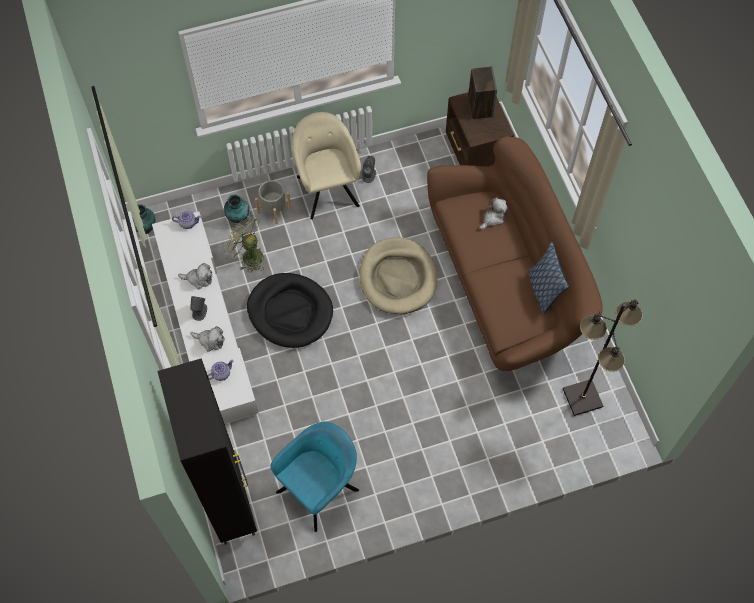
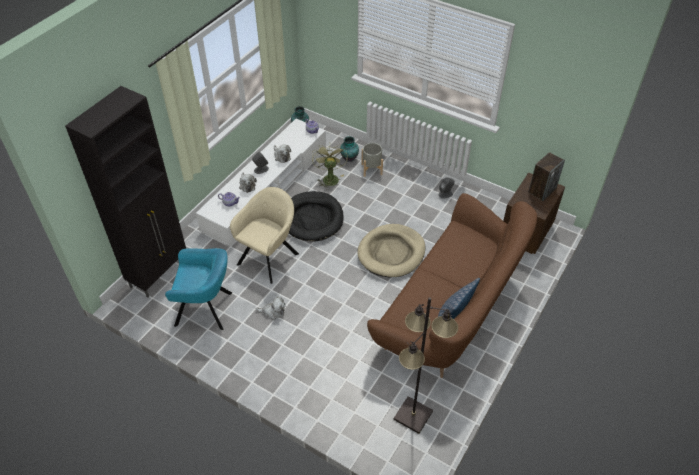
camera: 50 degrees right, 15 degrees down
beige armchair [292,112,361,220] -> beige armchair moved to [230,187,299,284]
plush toy [479,197,507,230] -> plush toy moved to [256,297,285,320]

